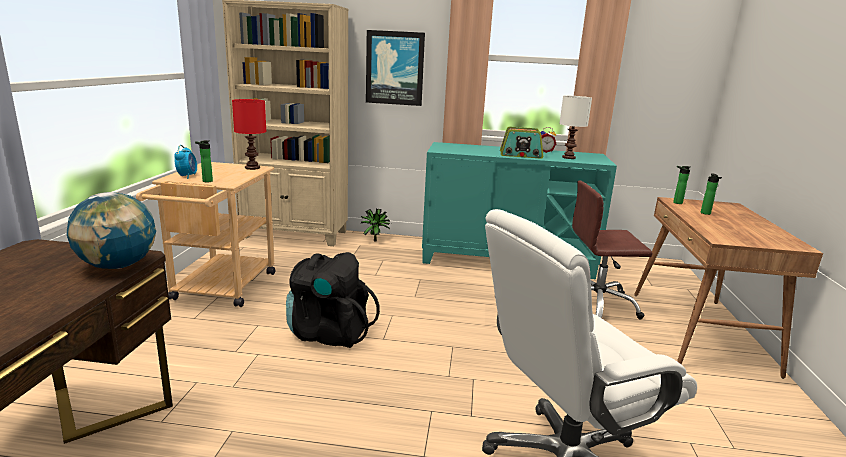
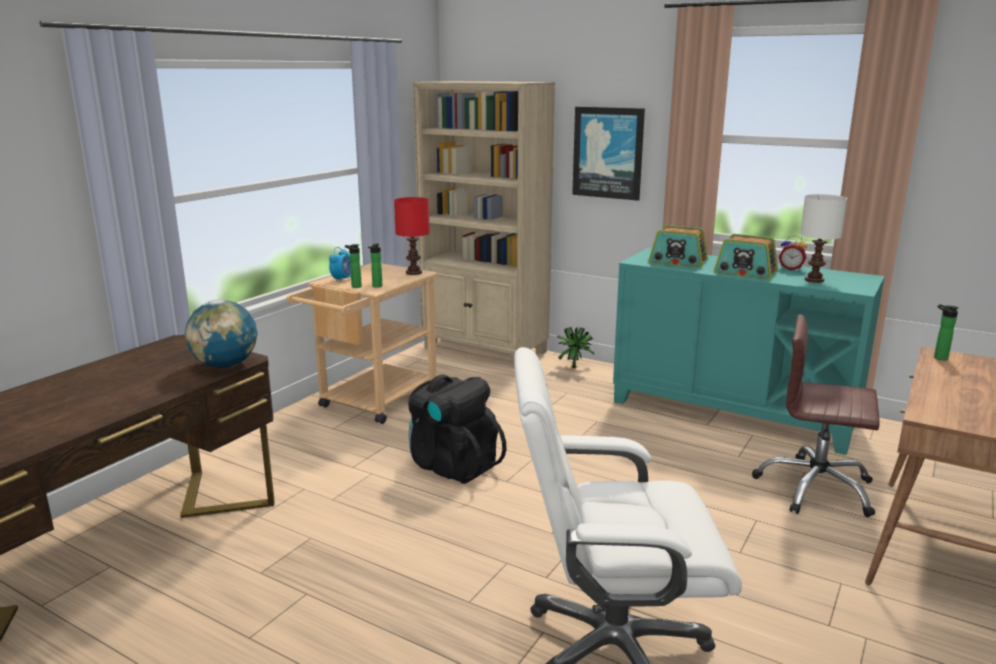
camera: 25 degrees right, 0 degrees up
bottle [701,173,722,215] -> bottle moved to [368,243,382,288]
none -> radio [649,225,708,267]

